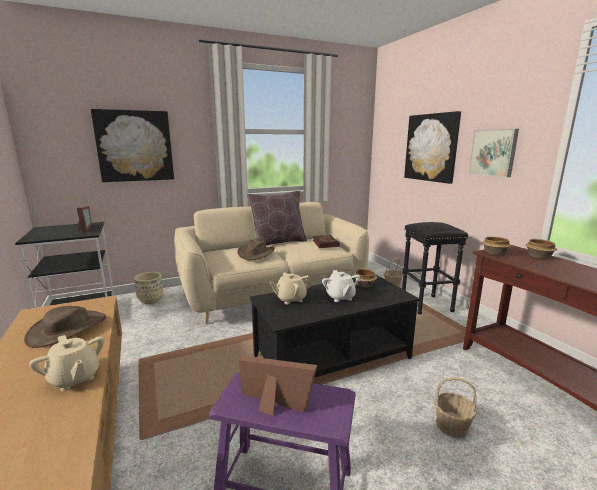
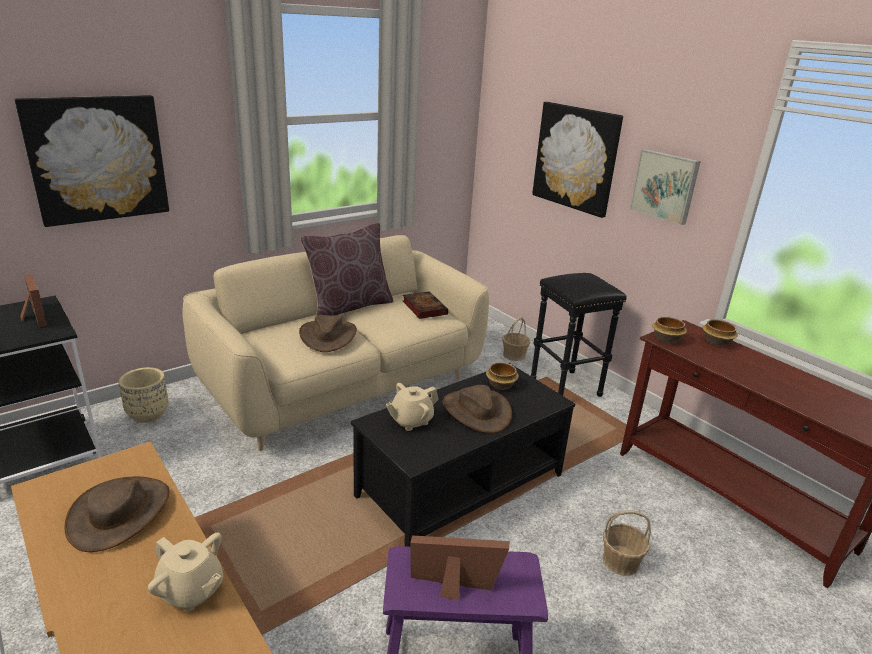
camera: 15 degrees left, 10 degrees up
white teapot [322,270,360,302] -> brown hat [443,385,512,433]

